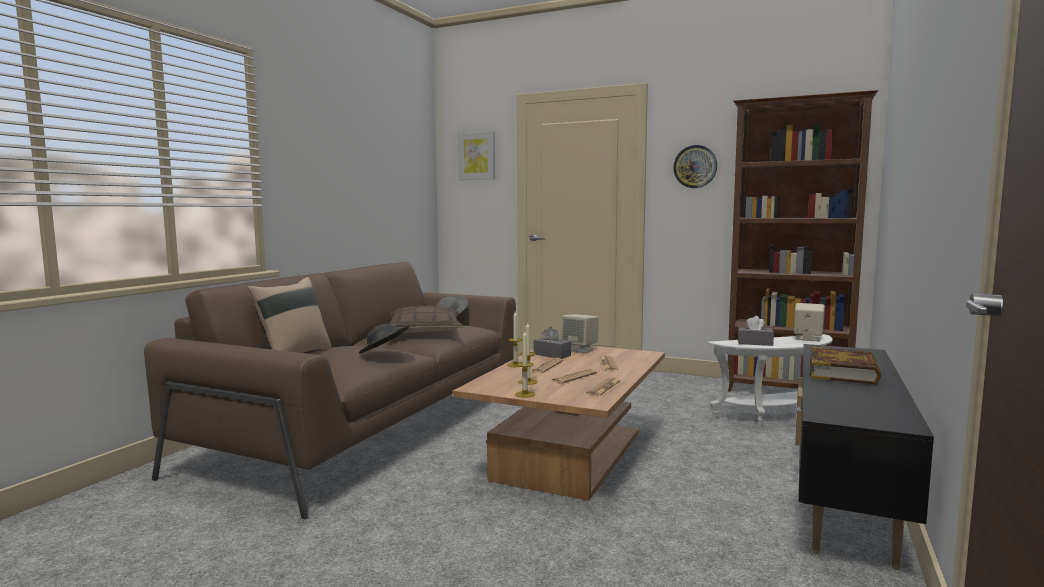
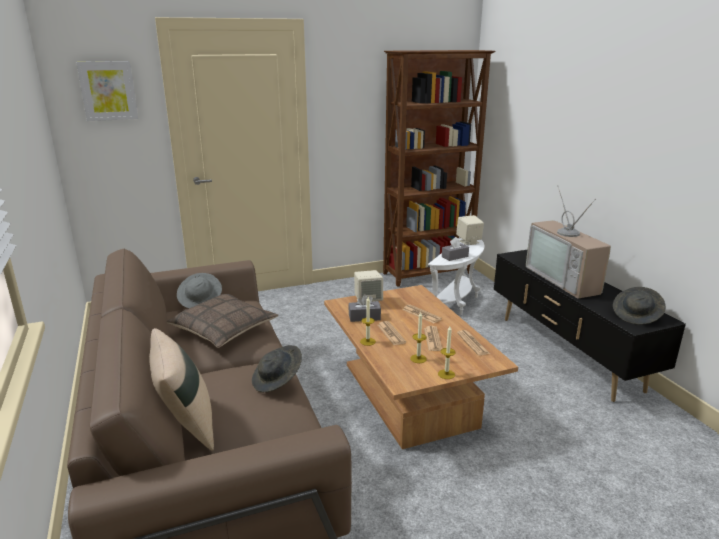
camera: 45 degrees left, 15 degrees up
wall clock [673,145,717,188] -> none
book [810,347,881,384] -> television [526,187,611,299]
none -> grey hat [613,287,666,325]

